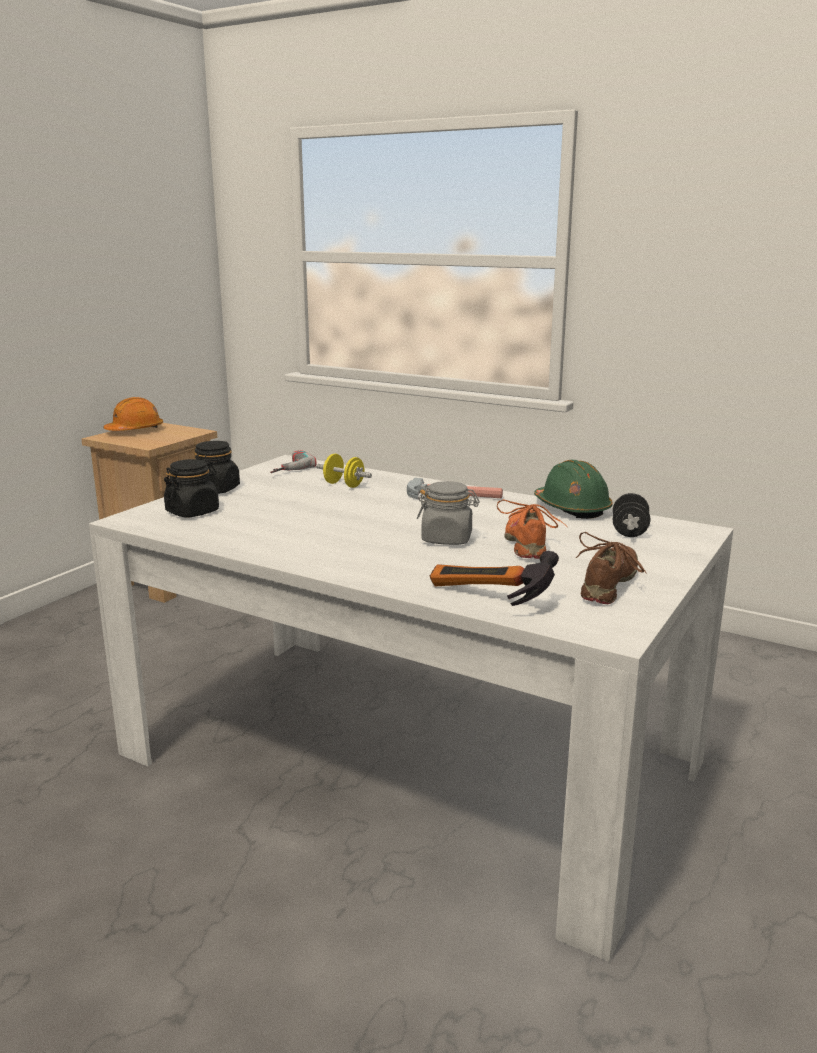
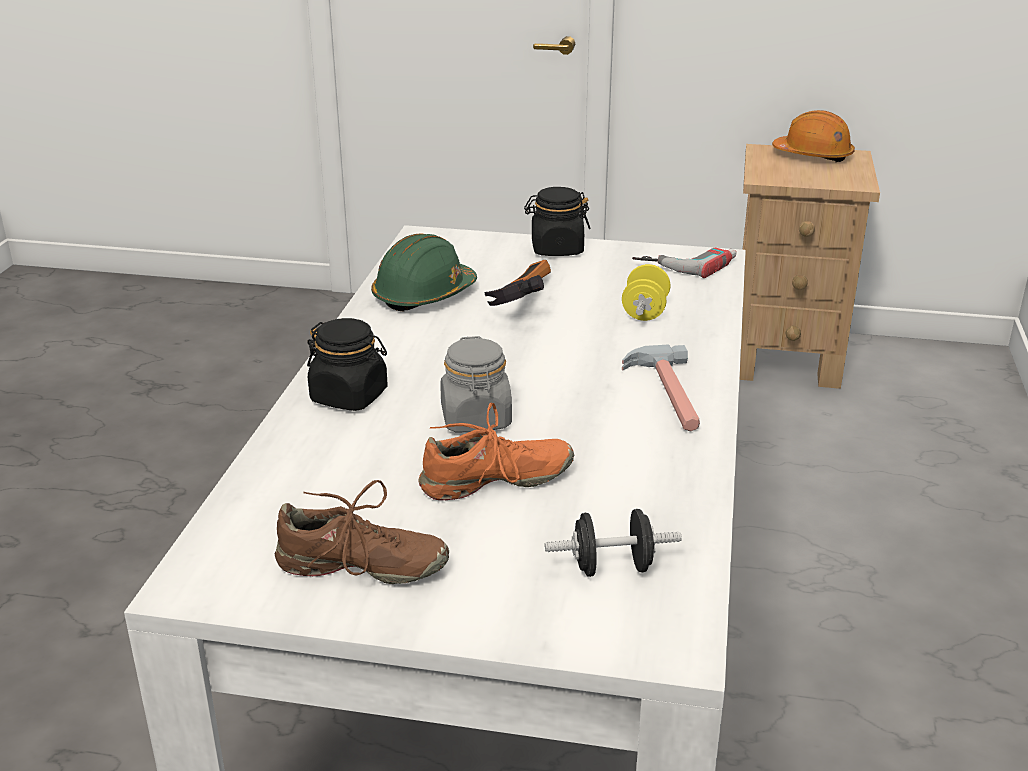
camera: 70 degrees right, 10 degrees up
black jar [164,459,219,517] -> black jar moved to [307,318,388,411]
hammer [430,551,559,606] -> hammer moved to [484,259,551,306]
green hard hat [534,460,612,519] -> green hard hat moved to [371,233,477,311]

